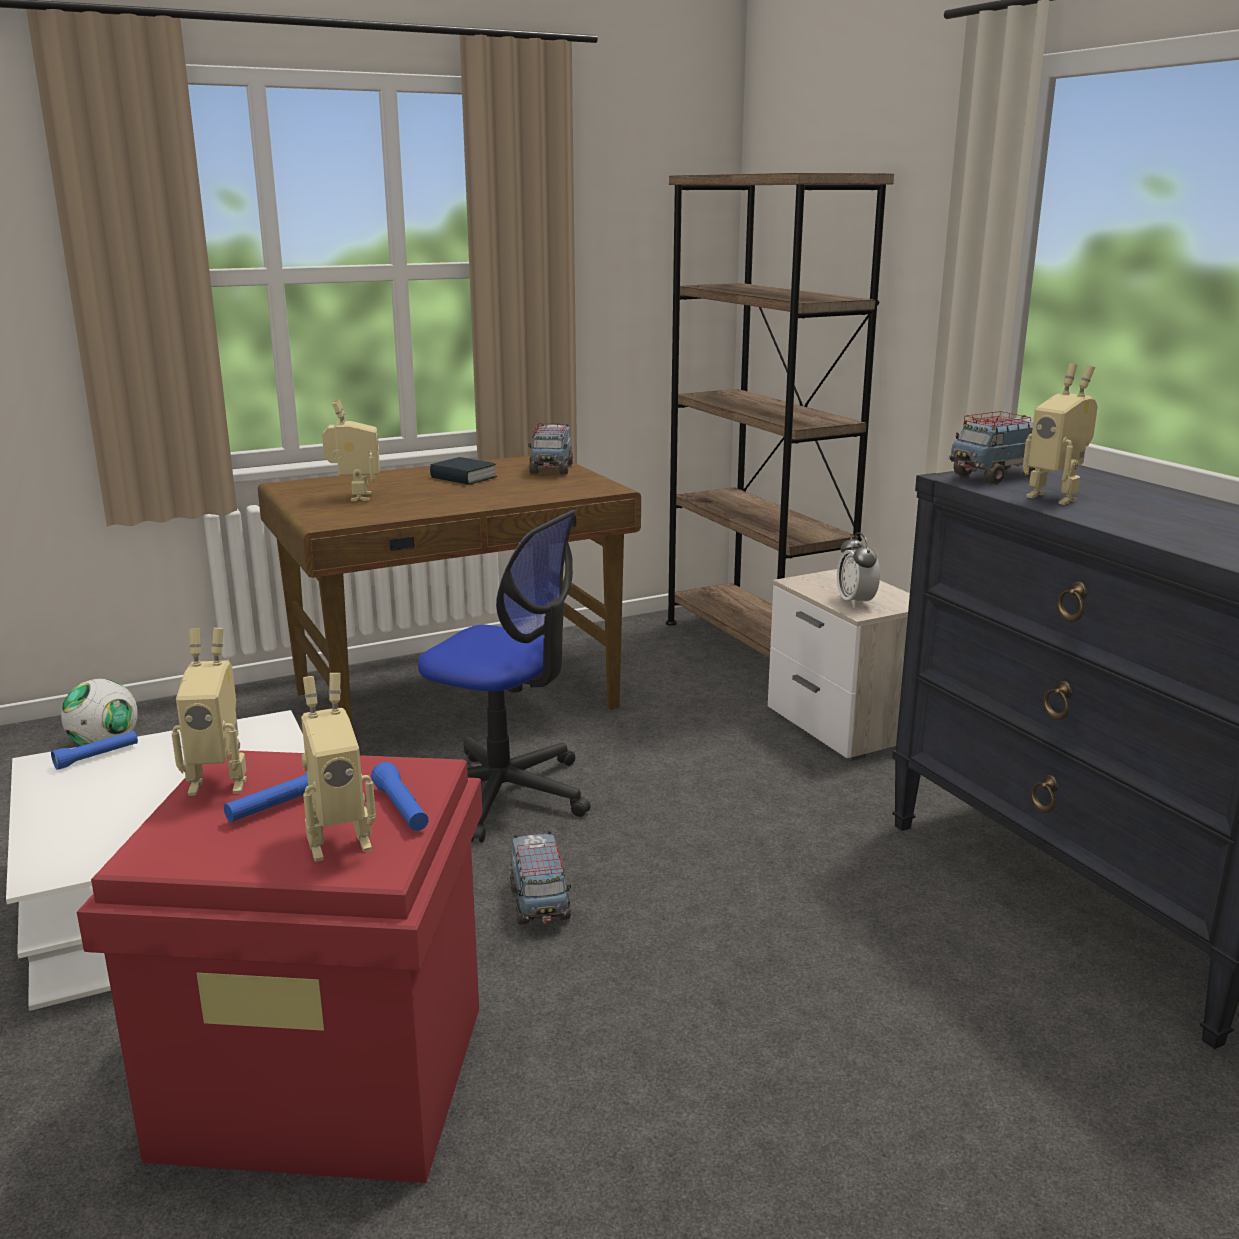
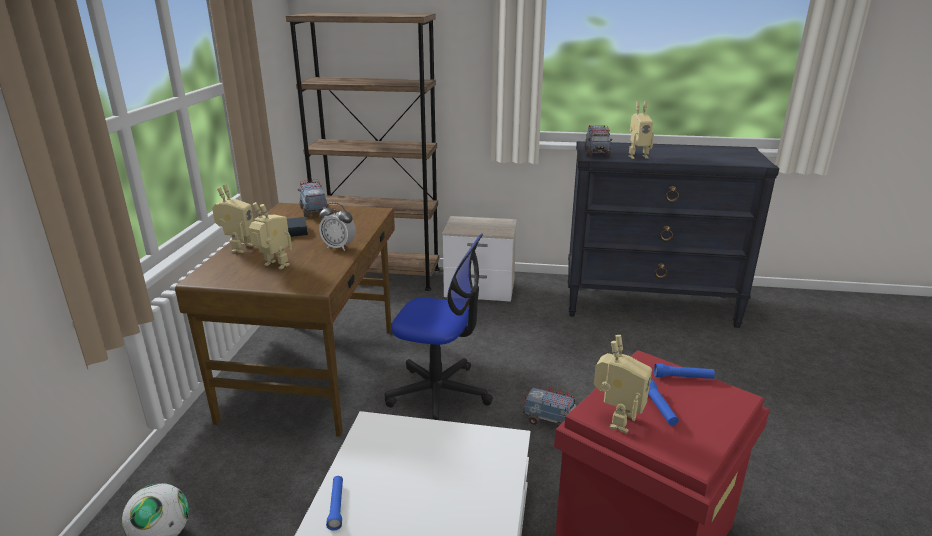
camera: 55 degrees left, 5 degrees up
toy robot [301,673,376,862] -> toy robot moved to [212,184,254,253]
office chair [418,510,591,843] -> office chair turned 45 degrees clockwise [385,234,493,420]
toy truck [528,424,573,475] -> toy truck turned 150 degrees counterclockwise [298,179,328,217]
alarm clock [837,532,880,608] -> alarm clock moved to [319,203,356,251]

